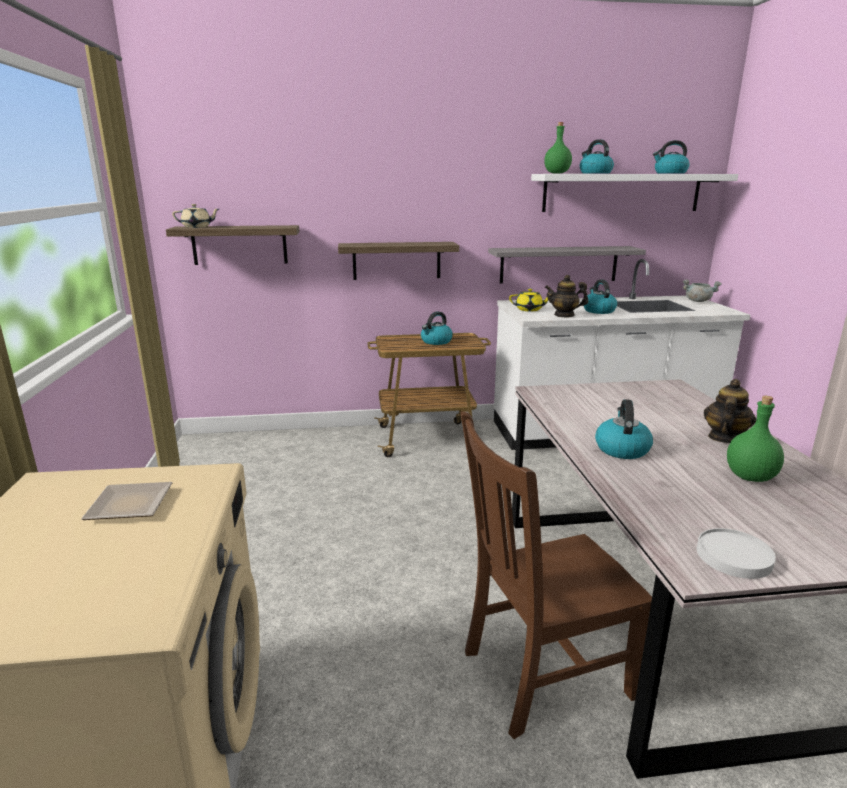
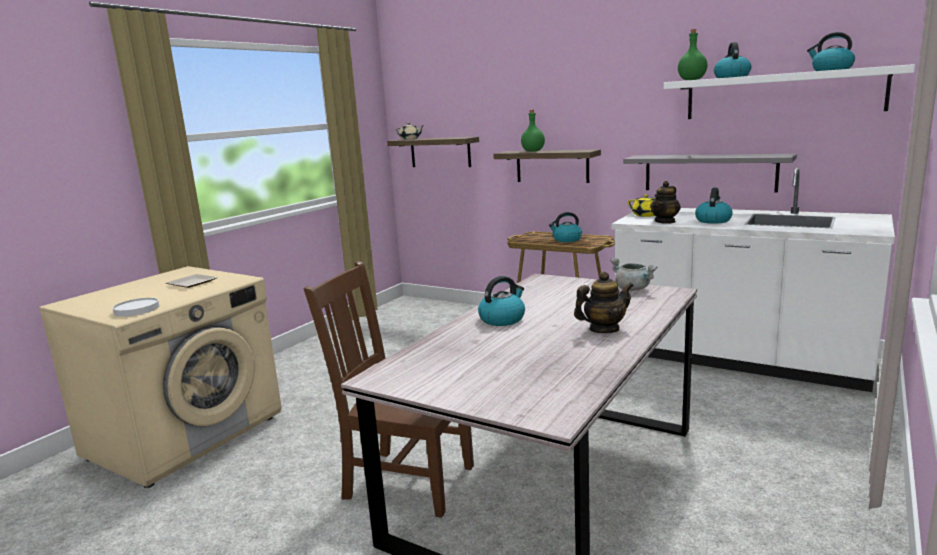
camera: 40 degrees right, 5 degrees down
teapot [545,275,589,318] -> teapot turned 90 degrees counterclockwise [650,181,681,224]
grey cooking pot [683,280,722,302] -> grey cooking pot moved to [610,258,658,291]
white plate [697,528,776,579] -> white plate moved to [113,298,159,317]
green bottle [727,396,784,482] -> green bottle moved to [521,110,545,152]

